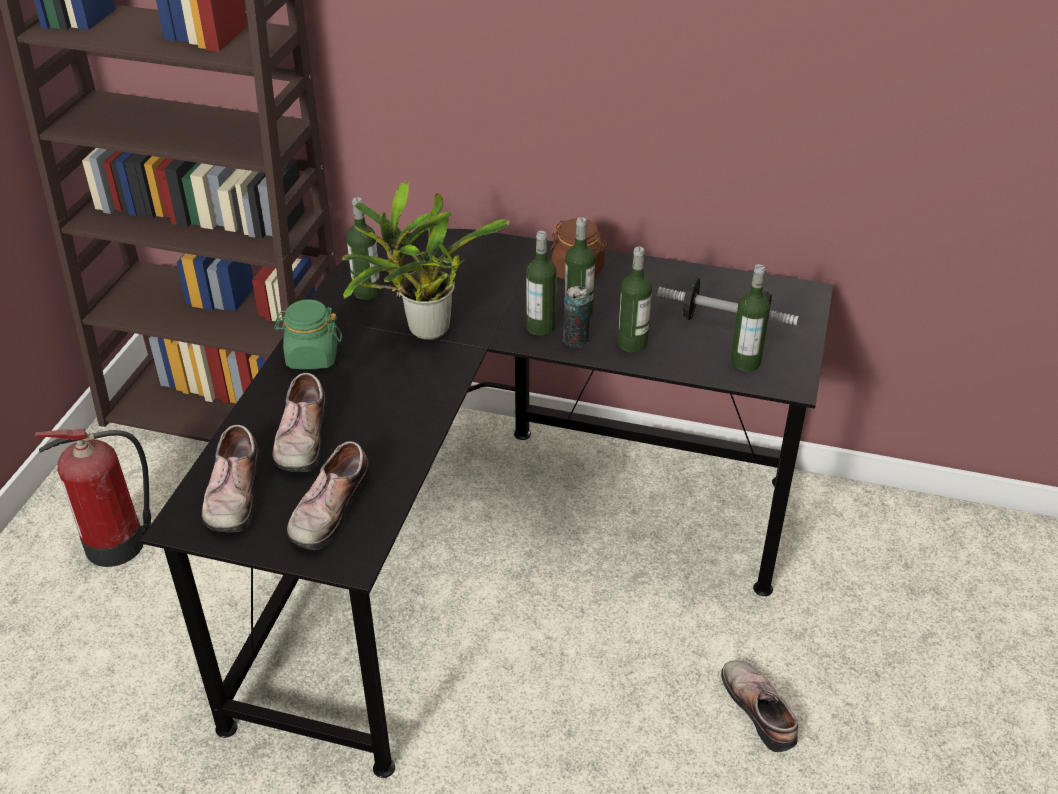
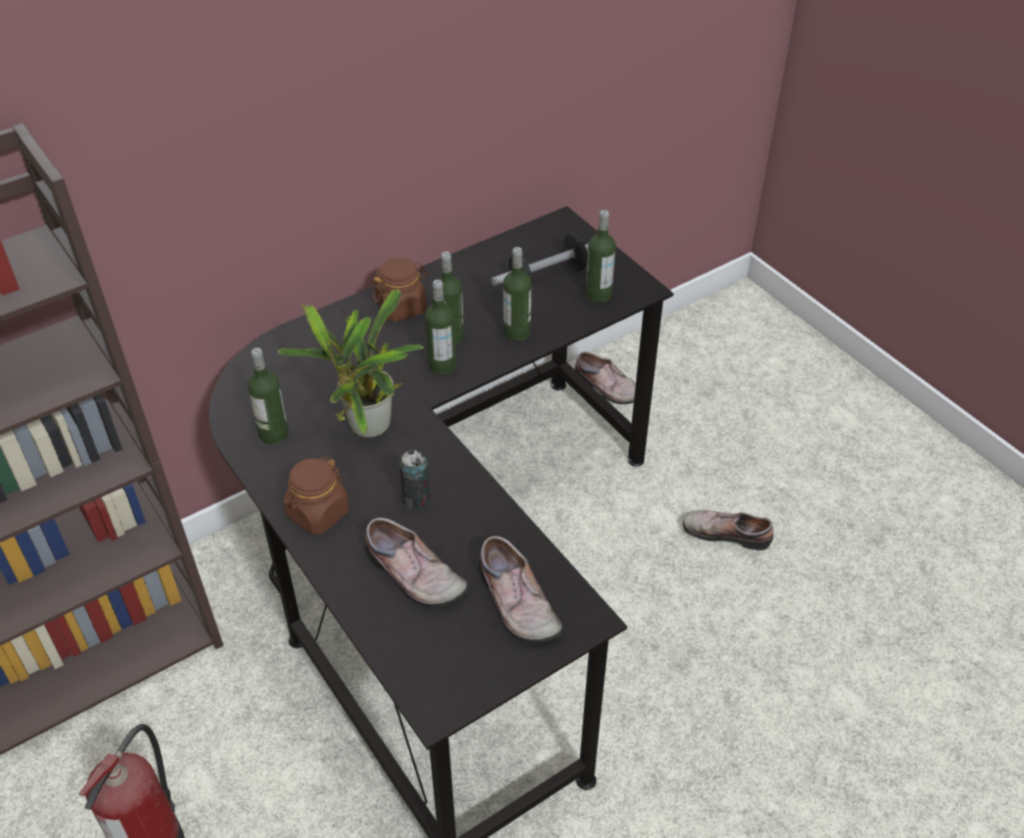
camera: 50 degrees left, 5 degrees up
shoe [201,425,261,532] -> shoe moved to [575,351,636,404]
green jar [274,299,342,369] -> brown jar [284,456,349,535]
can [563,286,591,347] -> can moved to [399,450,430,510]

